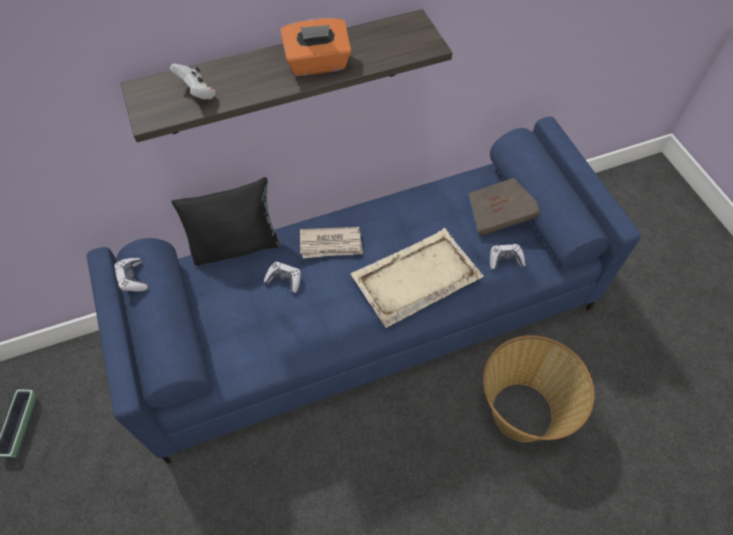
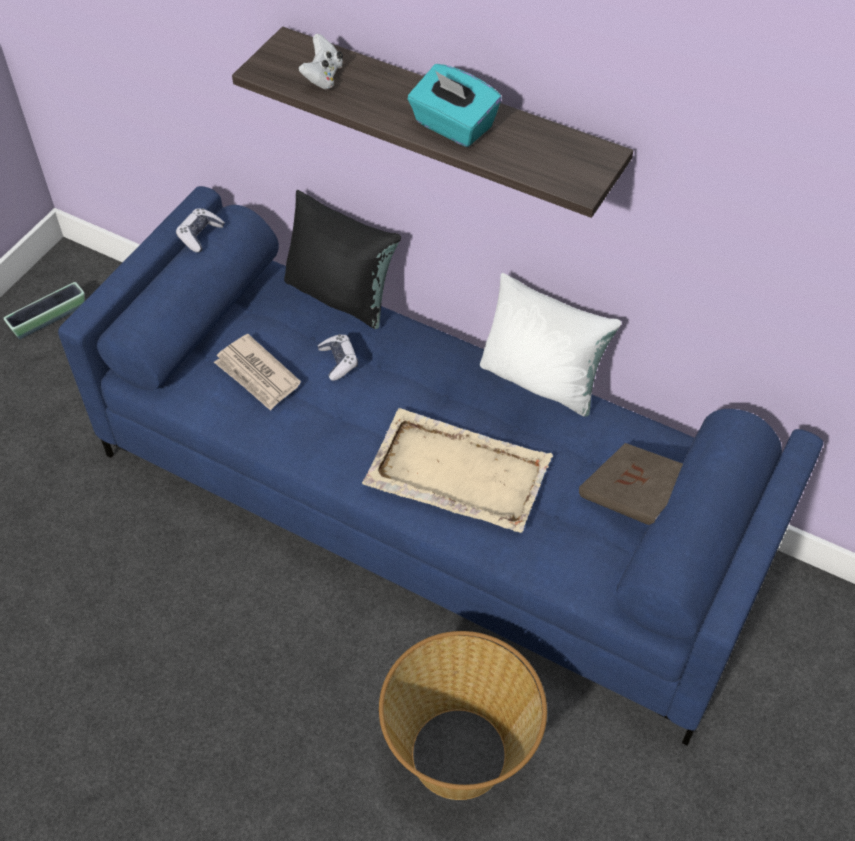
camera: 50 degrees right, 5 degrees down
orange tissue box [280,18,351,76] -> turquoise tissue box [408,64,502,147]
newspaper [300,227,363,258] -> newspaper moved to [214,334,301,411]
game controller [490,244,525,270] -> none
none -> white pillow [480,273,621,417]

